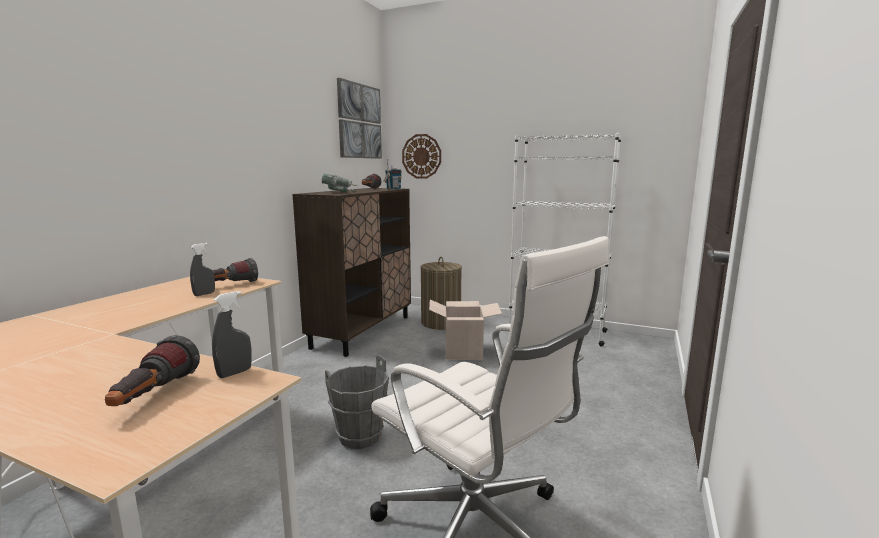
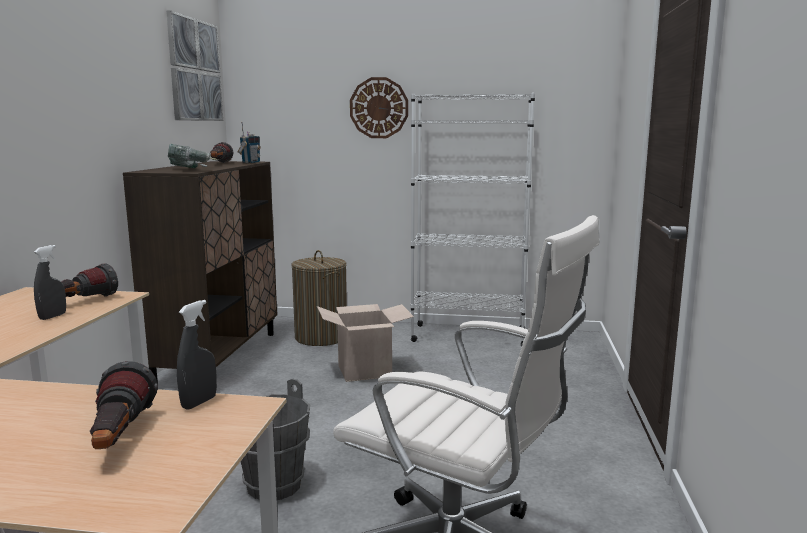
camera: 15 degrees left, 0 degrees up
wall clock [402,134,441,179] -> wall clock moved to [350,77,408,138]

